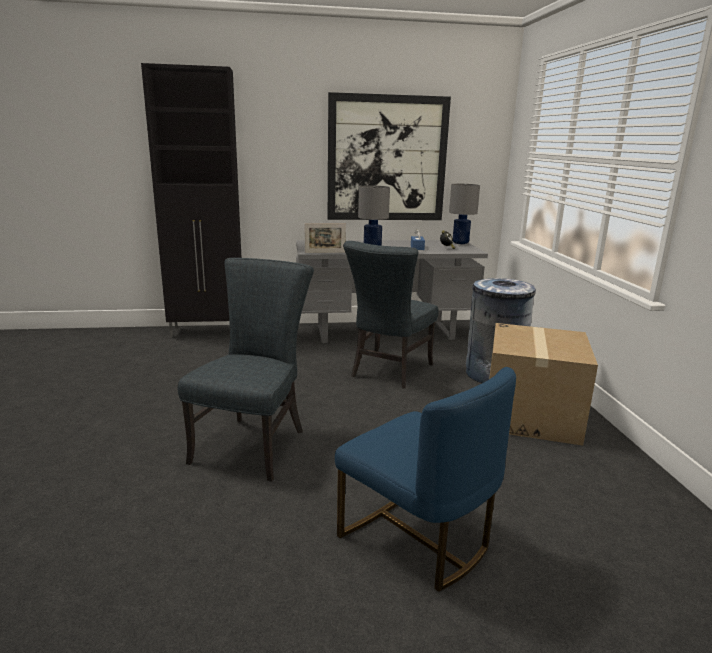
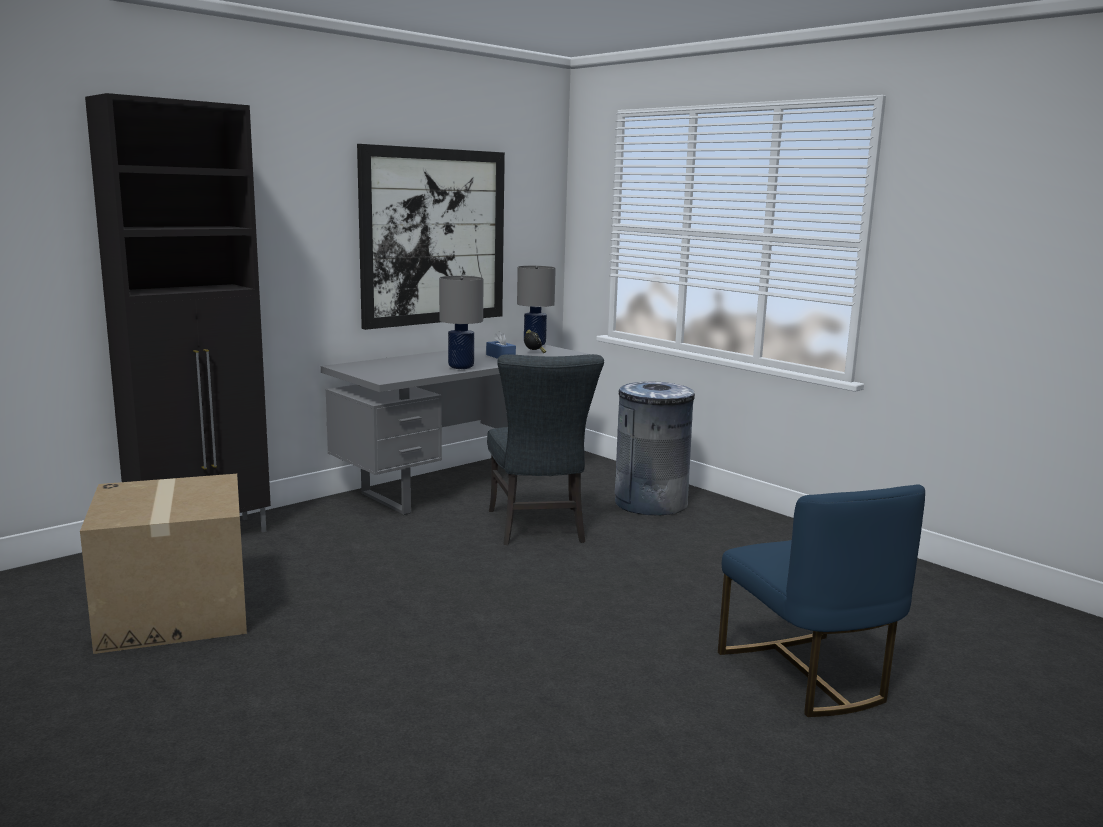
camera: 35 degrees left, 5 degrees down
grey chair [178,258,314,482] -> none
picture frame [305,223,346,253] -> none
blue chair [335,367,516,592] -> blue chair turned 60 degrees clockwise [718,484,925,717]
cardboard box [489,323,598,446] -> cardboard box moved to [80,474,247,654]

